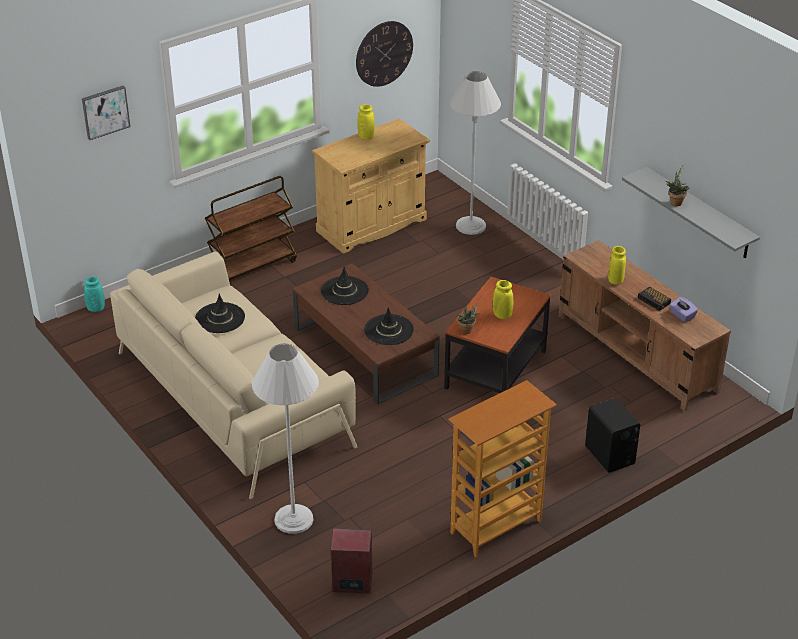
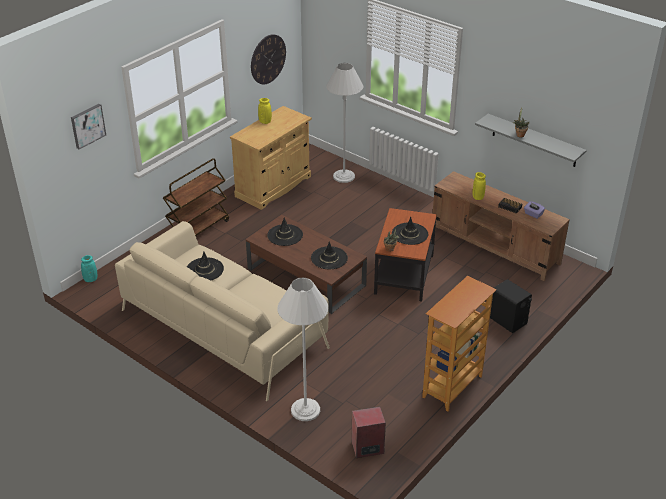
camera: 15 degrees left, 0 degrees up
yellow vase [493,280,513,319] -> black hat [392,217,428,245]

